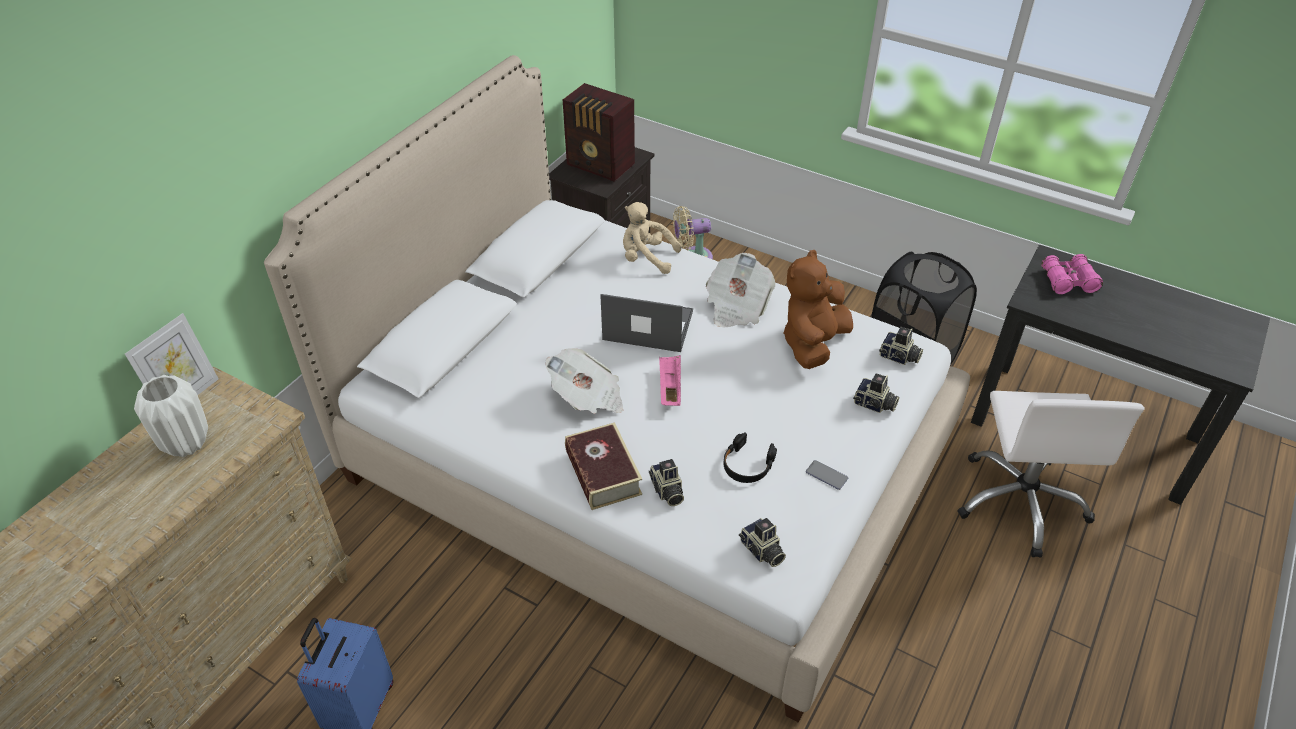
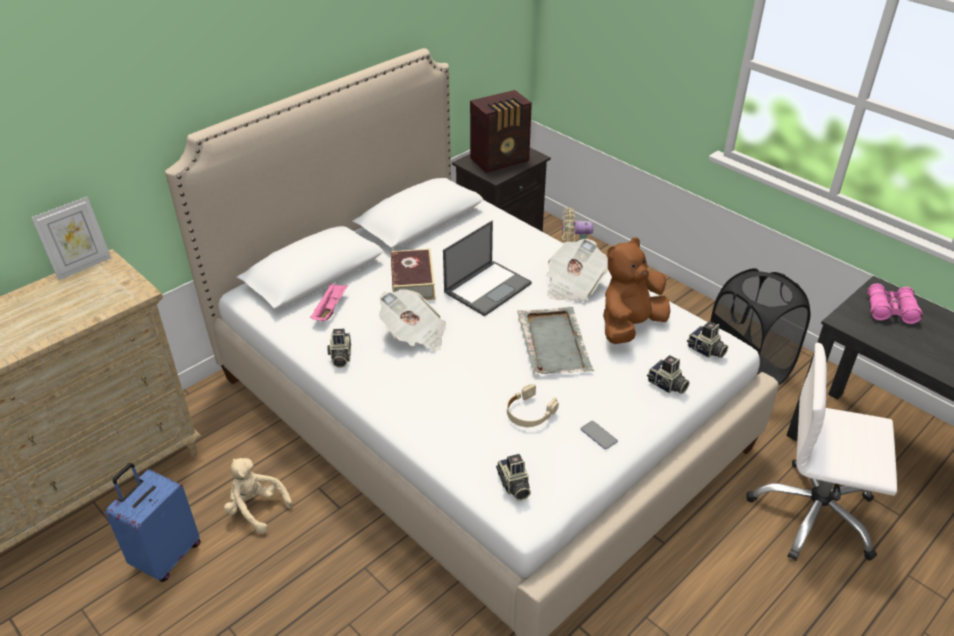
camera: 15 degrees right, 5 degrees down
white vase [134,375,208,457] -> none
radio [563,83,635,182] -> radio turned 75 degrees counterclockwise [470,90,532,173]
book [565,422,642,510] -> book moved to [391,249,435,300]
laptop [600,294,693,352] -> laptop turned 105 degrees clockwise [443,221,532,316]
beige plush toy [623,202,681,274] -> beige plush toy moved to [224,458,292,534]
camera [649,459,684,506] -> camera moved to [327,329,351,368]
pink tray [659,355,681,406] -> pink tray moved to [310,284,348,321]
black headphones [724,432,777,483] -> beige headphones [507,384,559,427]
white office chair [957,391,1145,558] -> white office chair turned 90 degrees clockwise [746,342,897,561]
none -> grey tray [517,307,594,374]

